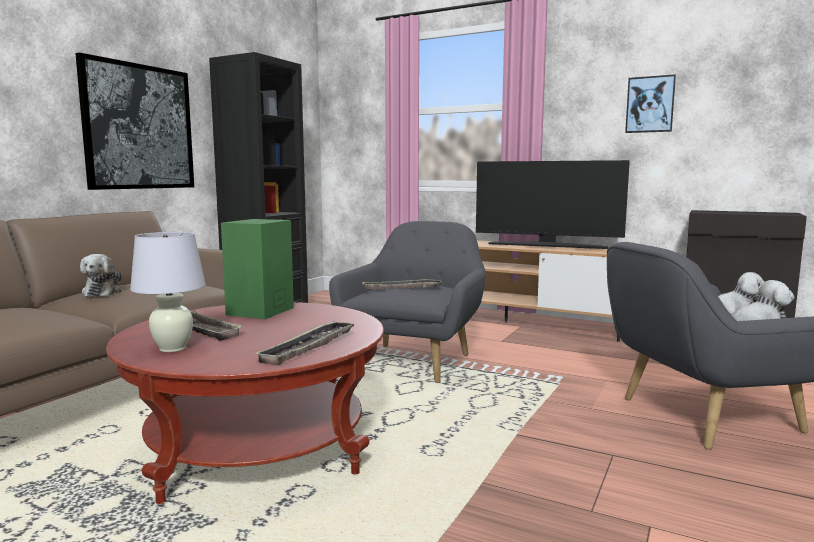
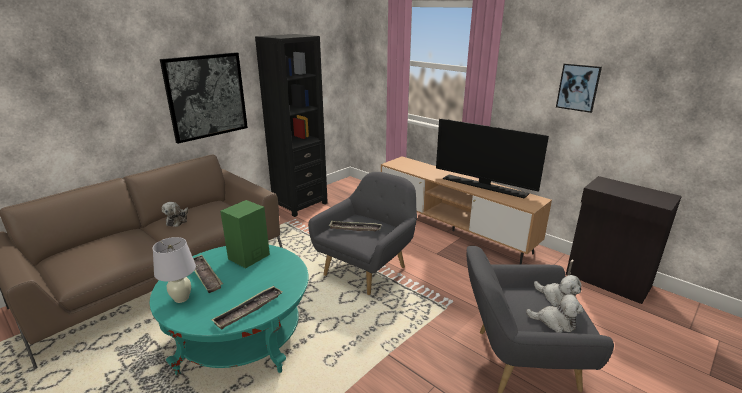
camera: 15 degrees right, 15 degrees up
red coffee table [106,302,384,504] -> turquoise coffee table [150,245,308,375]

